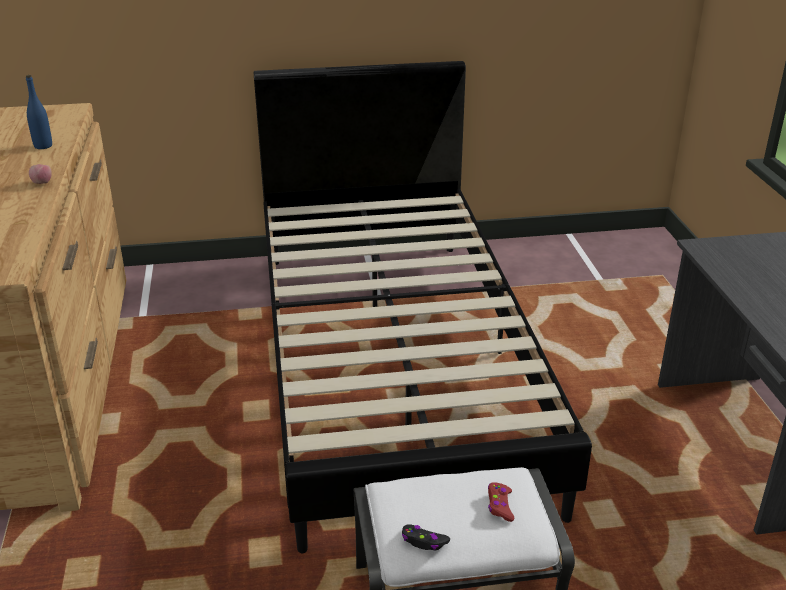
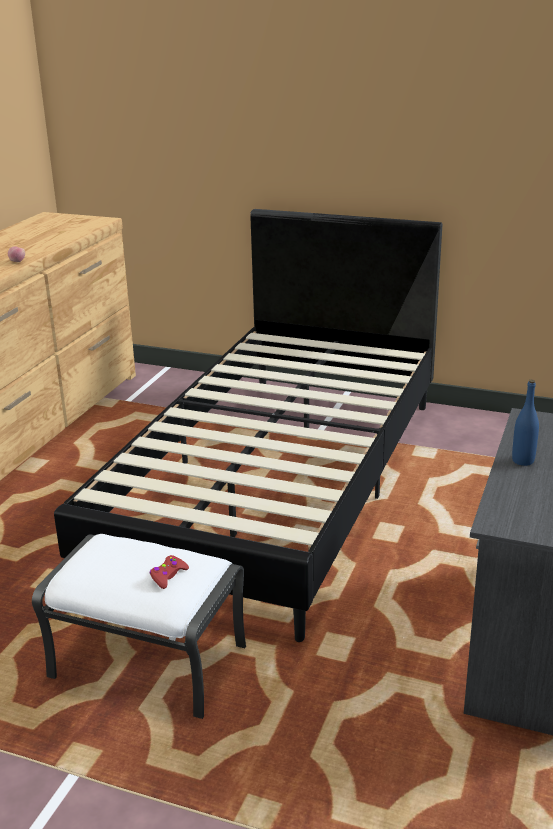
camera: 30 degrees right, 5 degrees down
blue bottle [26,75,52,149] -> blue bottle moved to [512,379,539,466]
black game controller [402,524,450,550] -> none

